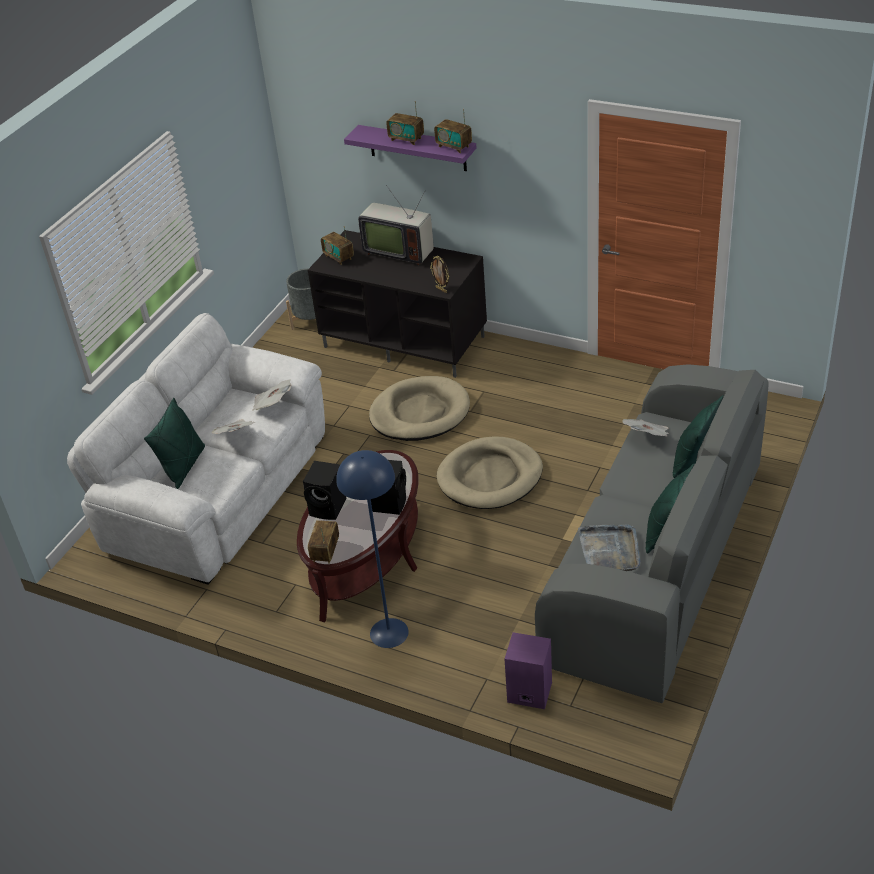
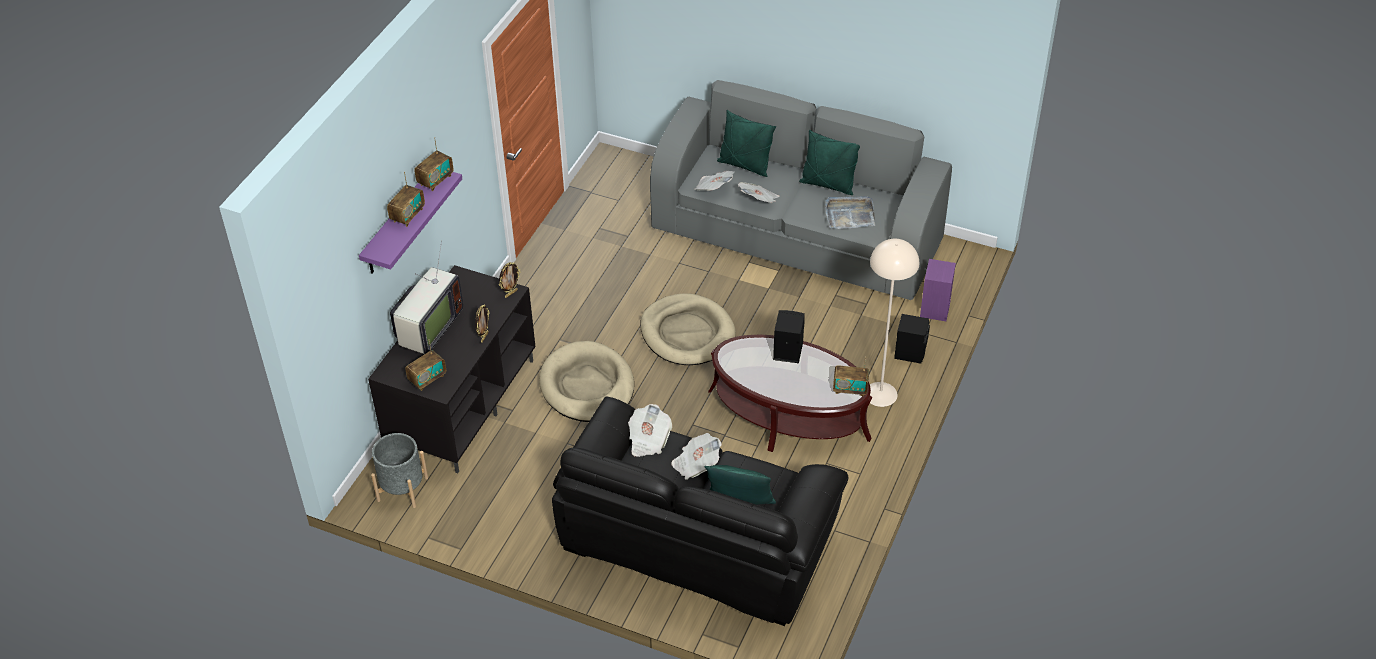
camera: 95 degrees left, 5 degrees up
white sofa [67,313,325,585] -> black sofa [552,397,848,626]
black speaker [303,461,347,520] -> black speaker moved to [894,314,930,364]
blue floor lamp [336,450,409,648] -> beige floor lamp [870,239,919,407]
none -> picture frame [475,304,490,343]
none -> newspaper [738,182,780,203]

